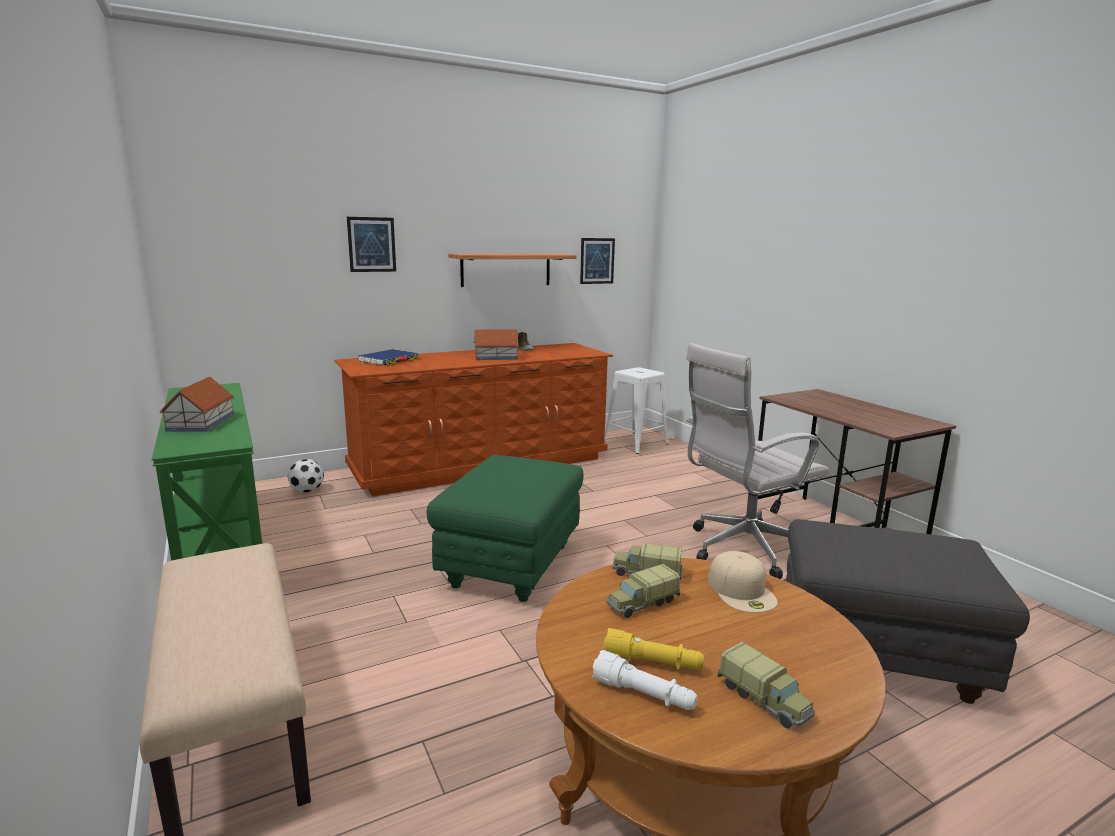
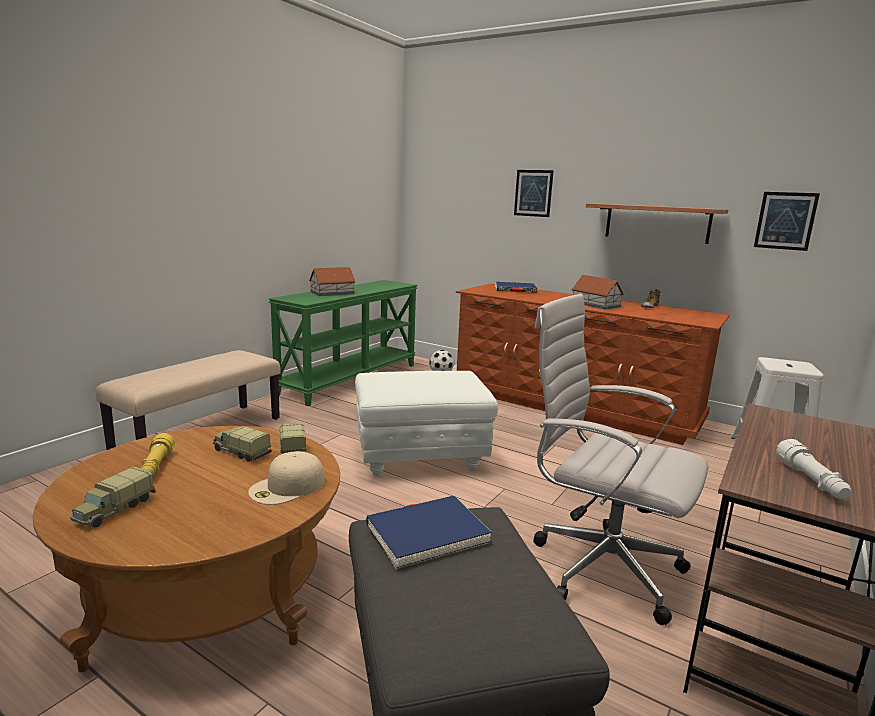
camera: 60 degrees right, 0 degrees up
green ottoman [427,455,584,602] -> white ottoman [355,371,498,476]
white flashlight [592,650,698,710] -> white flashlight moved to [776,439,851,499]
none -> blue book [366,496,492,569]

